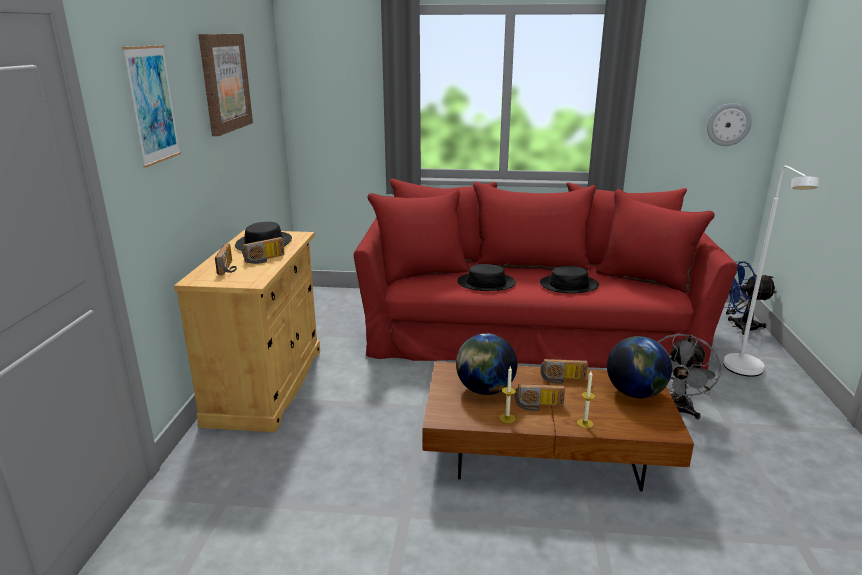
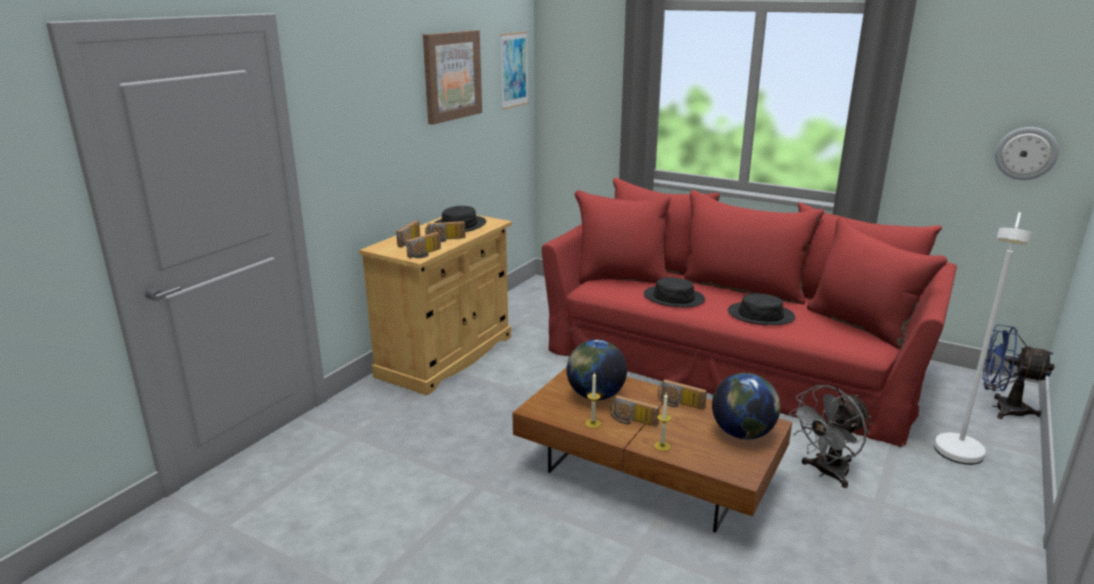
camera: 25 degrees right, 0 degrees up
picture [122,45,181,167] -> picture moved to [500,32,528,109]
none -> radio [406,232,441,258]

